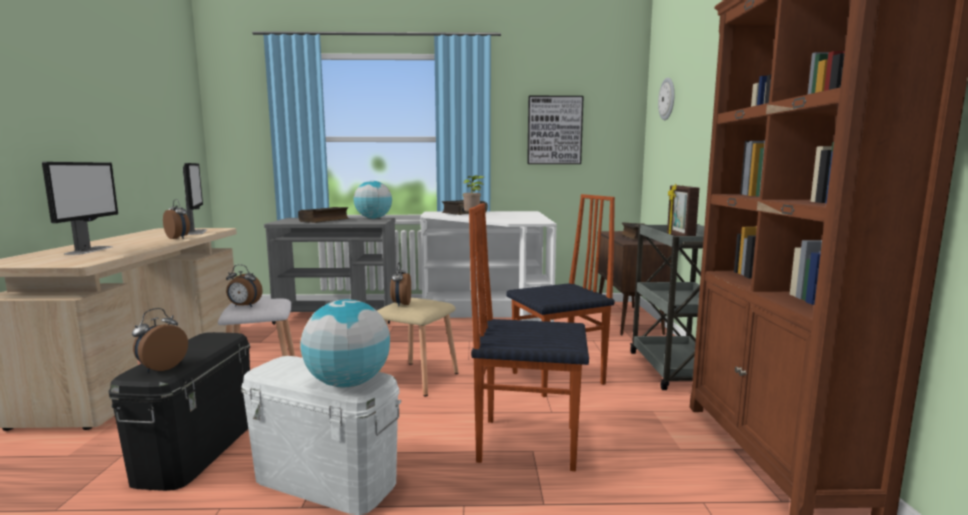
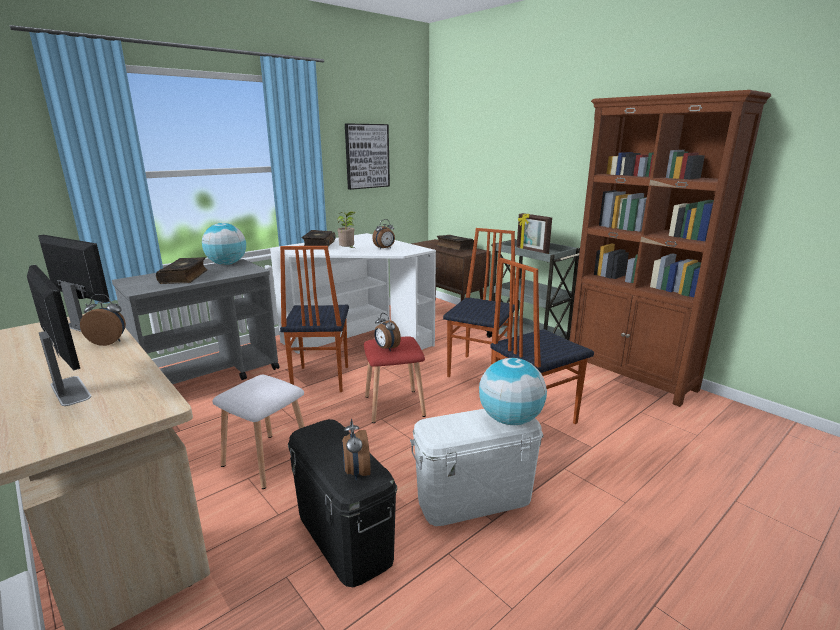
camera: 40 degrees left, 10 degrees up
alarm clock [226,264,263,307] -> alarm clock moved to [372,219,395,249]
beige stool [377,298,459,396] -> red stool [364,336,426,423]
wall clock [658,78,675,120] -> none
none -> chair [280,246,349,392]

